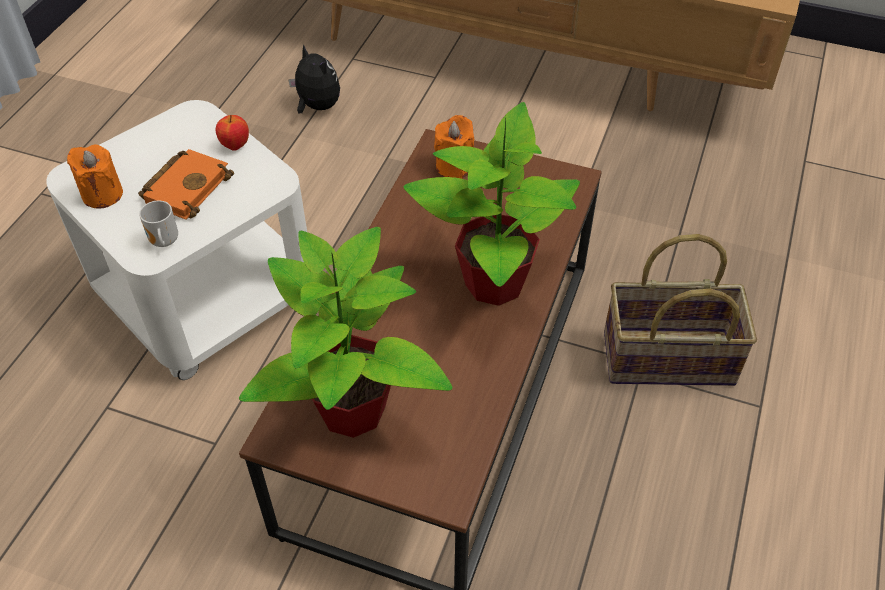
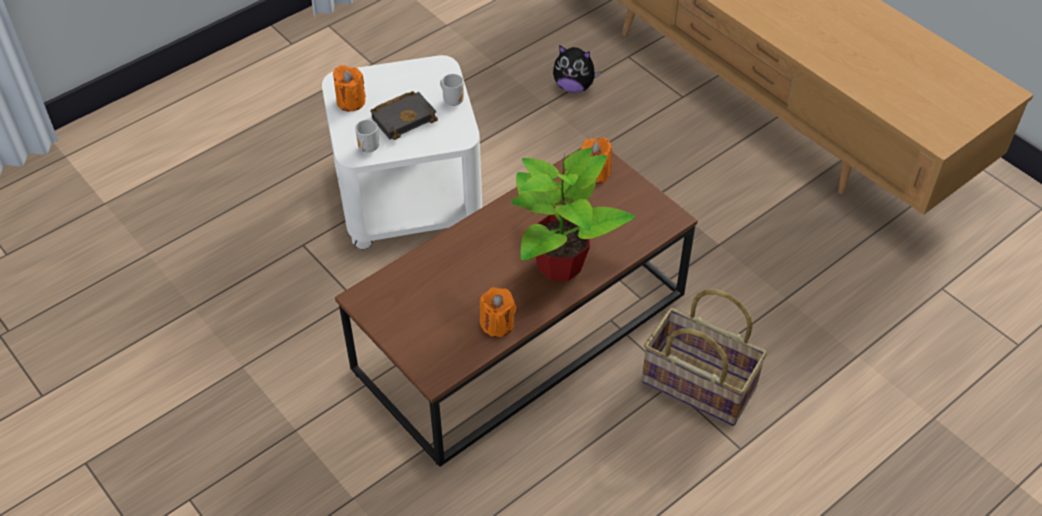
camera: 30 degrees right, 0 degrees up
orange book [138,149,234,220] -> black book [370,91,438,140]
apple [215,115,249,151] -> mug [440,74,464,106]
potted plant [239,227,452,438] -> none
plush toy [288,44,340,113] -> plush toy turned 120 degrees clockwise [553,45,601,93]
none -> orange candle [480,287,517,337]

